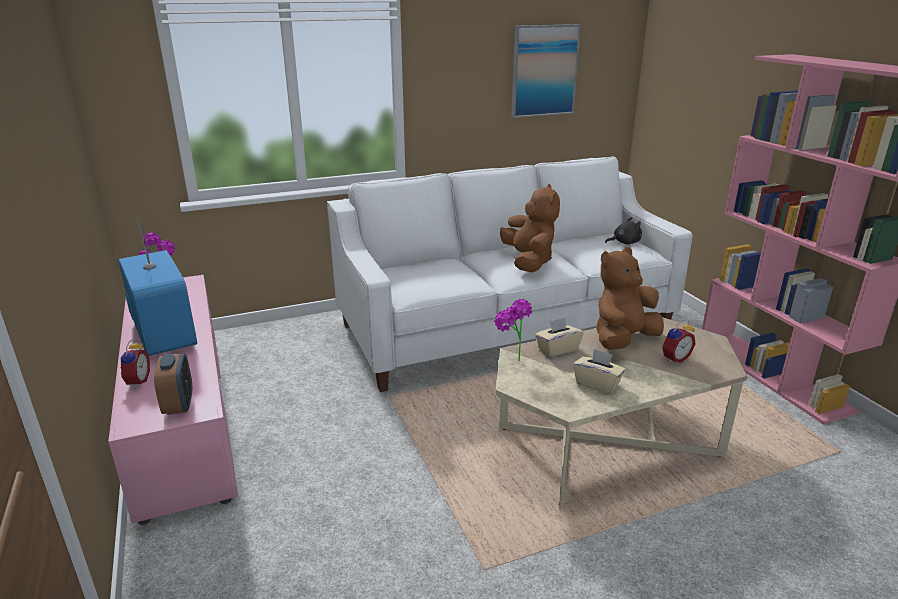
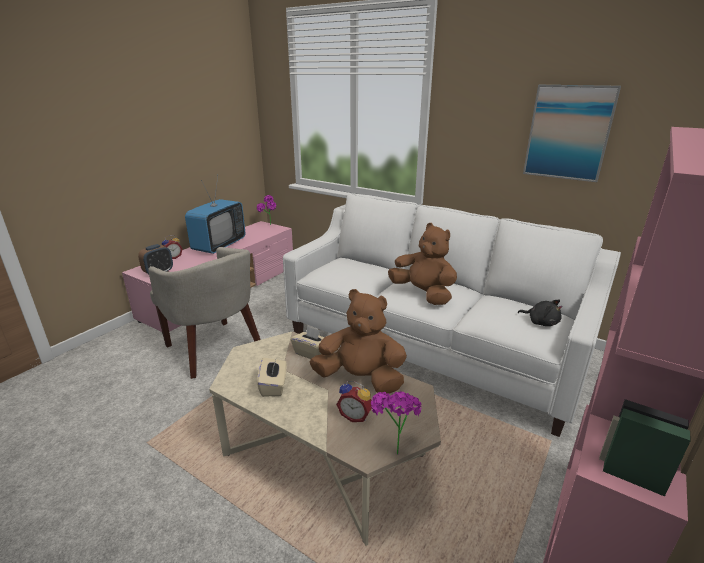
camera: 55 degrees right, 0 degrees up
potted plant [494,299,532,361] -> potted plant moved to [371,391,422,455]
brown plush toy [500,184,560,272] -> brown plush toy turned 90 degrees counterclockwise [388,223,457,305]
none -> beige armchair [148,247,261,379]

